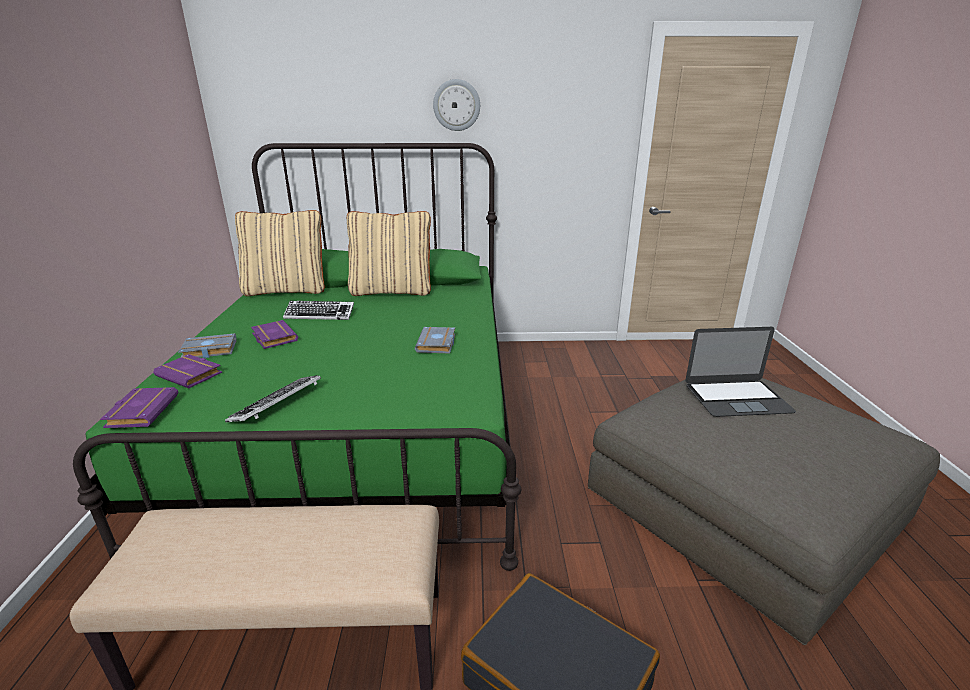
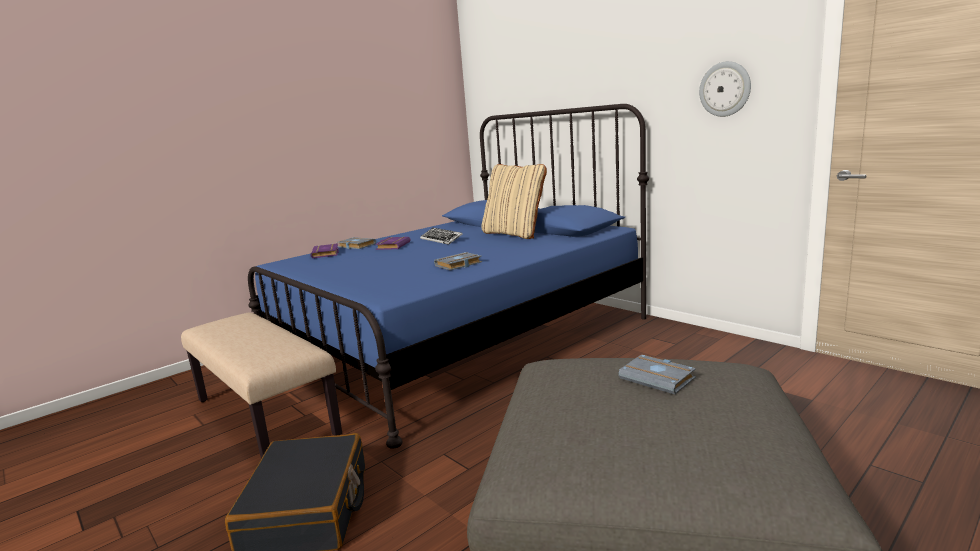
camera: 50 degrees right, 10 degrees down
green bed [73,143,521,571] -> blue bed [248,104,649,449]
purple book [100,387,178,428] -> none
keyboard [225,375,321,422] -> none
beige pillow [235,210,325,296] -> none
wall clock [433,79,480,131] -> wall clock moved to [699,61,751,117]
laptop [686,327,796,417] -> grey book [619,355,696,394]

